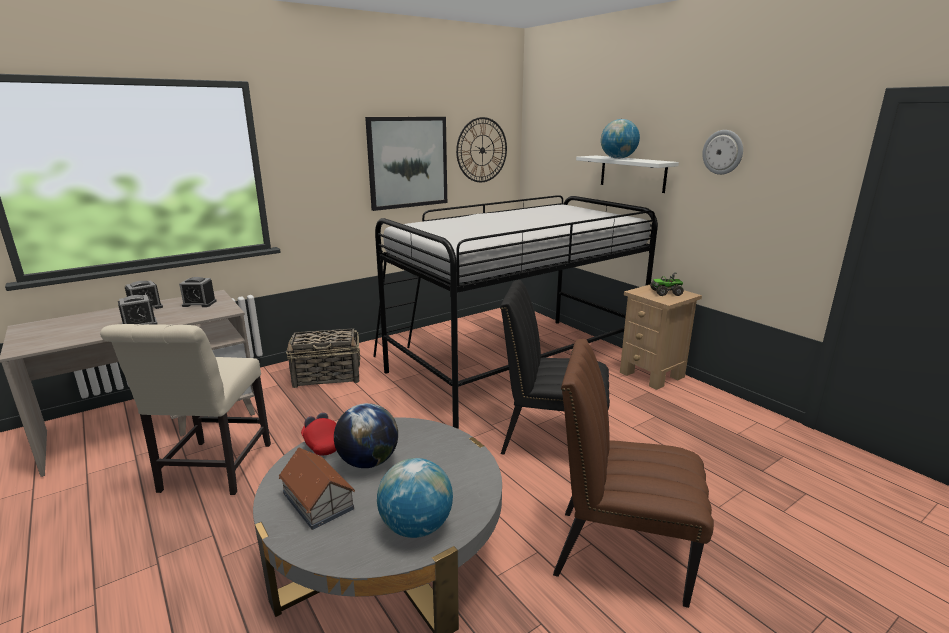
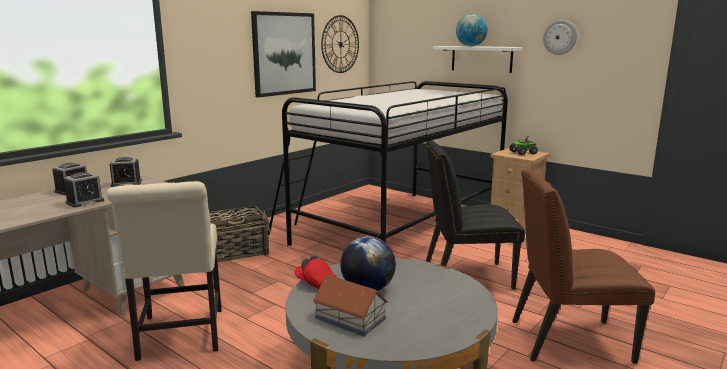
camera: 15 degrees left, 5 degrees down
globe [377,458,453,538] -> none

